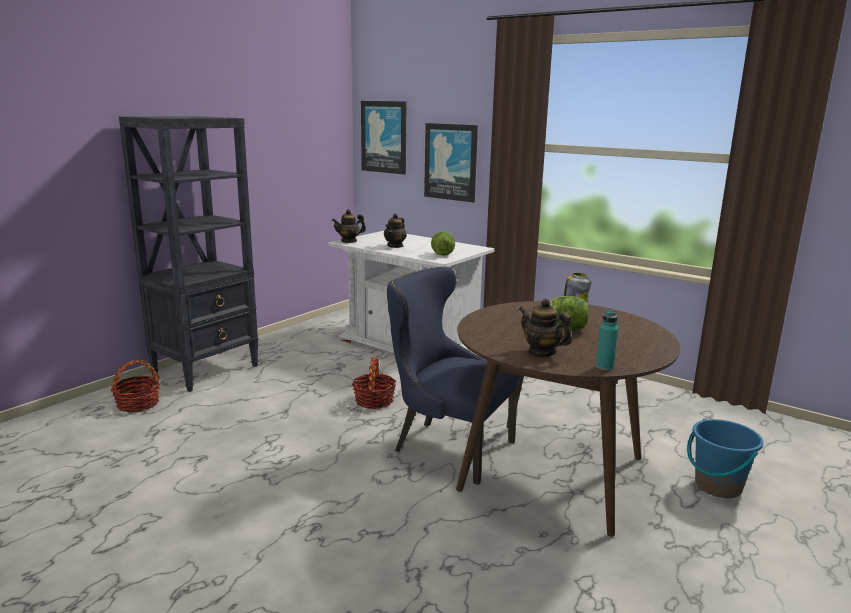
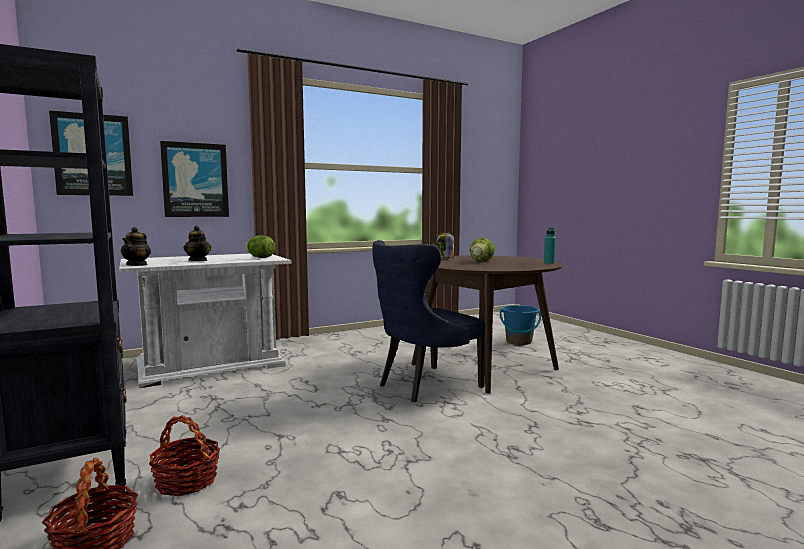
camera: 65 degrees left, 10 degrees down
basket [352,357,396,409] -> basket moved to [149,415,220,496]
teapot [519,299,572,357] -> none

